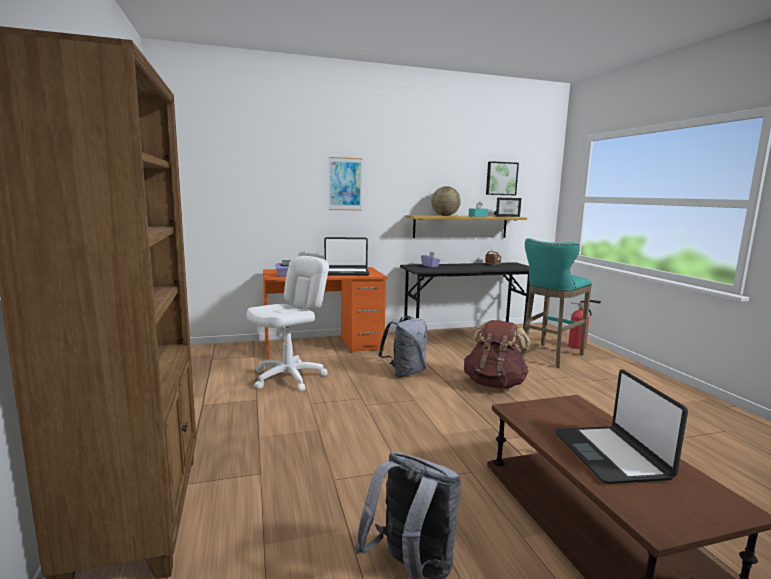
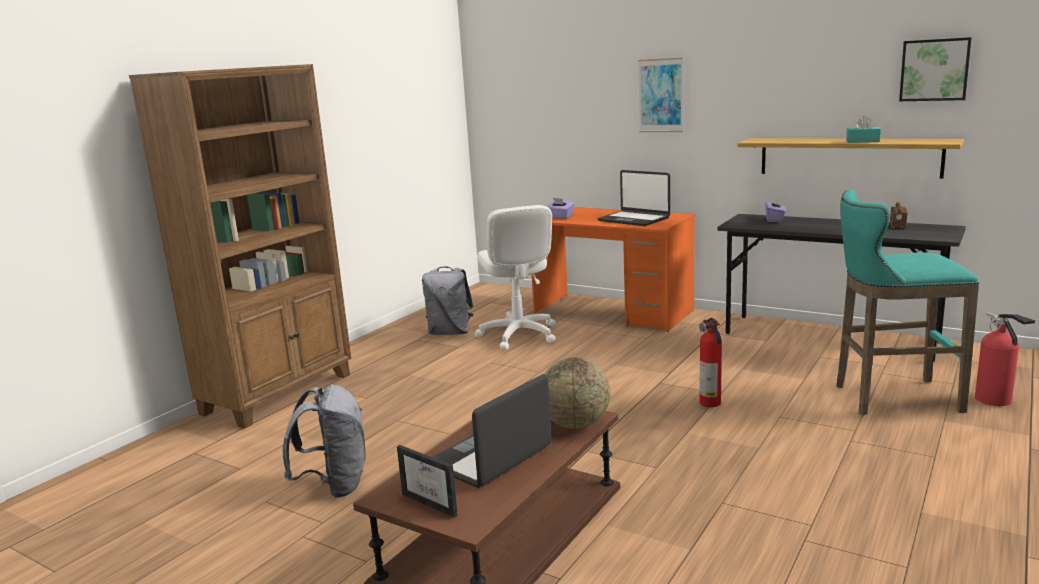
camera: 50 degrees right, 5 degrees up
white office chair [246,256,329,391] -> white office chair turned 75 degrees clockwise [474,205,556,350]
grey backpack [378,316,427,377] -> grey backpack moved to [422,267,473,335]
globe [431,186,461,216] -> globe moved to [545,357,610,429]
brown backpack [464,320,530,389] -> fire extinguisher [699,318,722,407]
picture frame [494,198,521,217] -> picture frame moved to [397,445,458,518]

